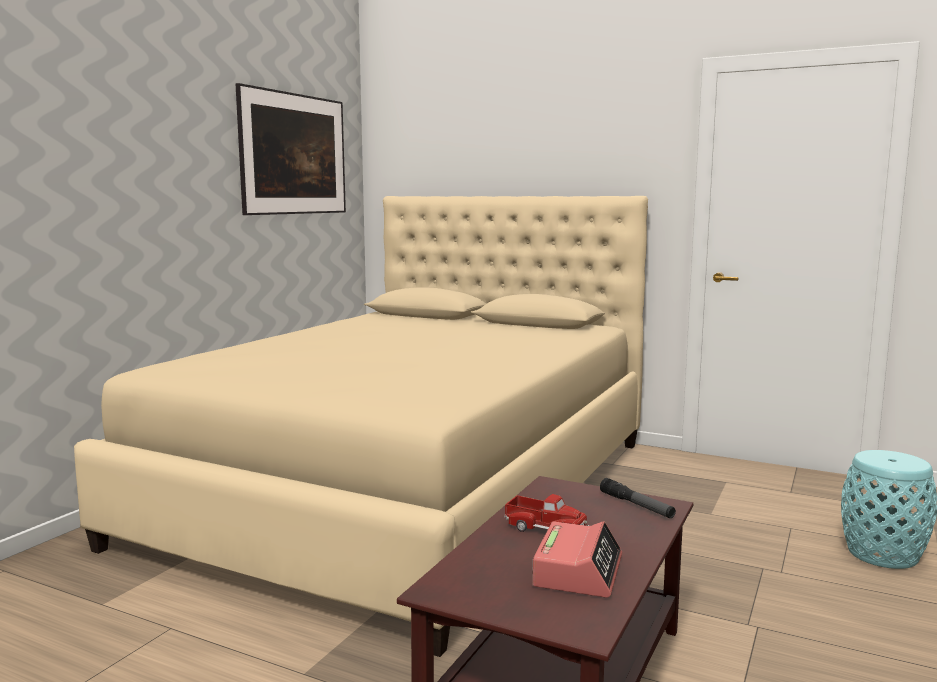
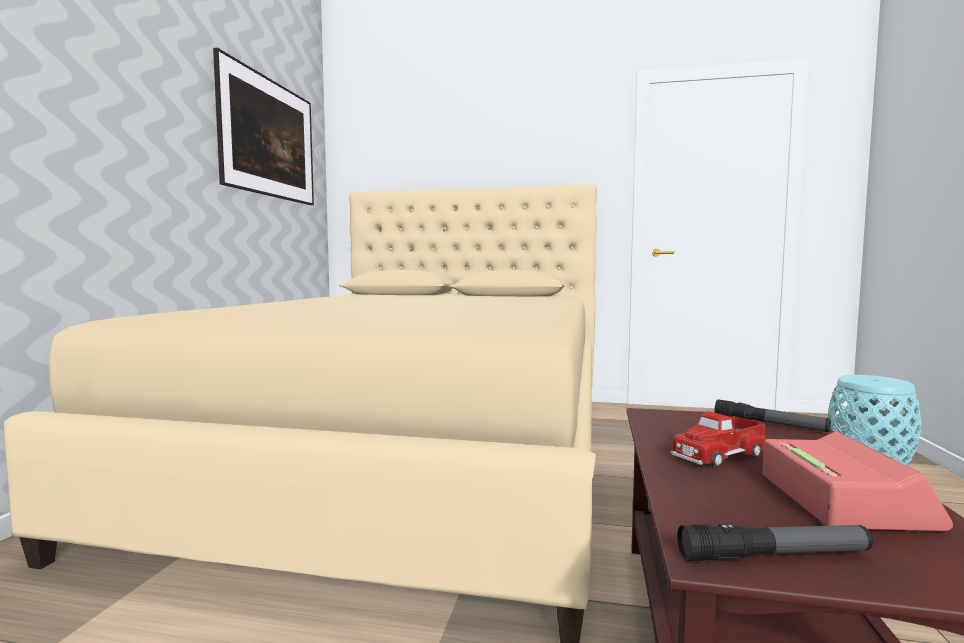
camera: 15 degrees left, 5 degrees down
toy truck [504,494,589,532] -> toy truck turned 135 degrees clockwise [670,411,766,467]
none -> flashlight [677,524,873,561]

